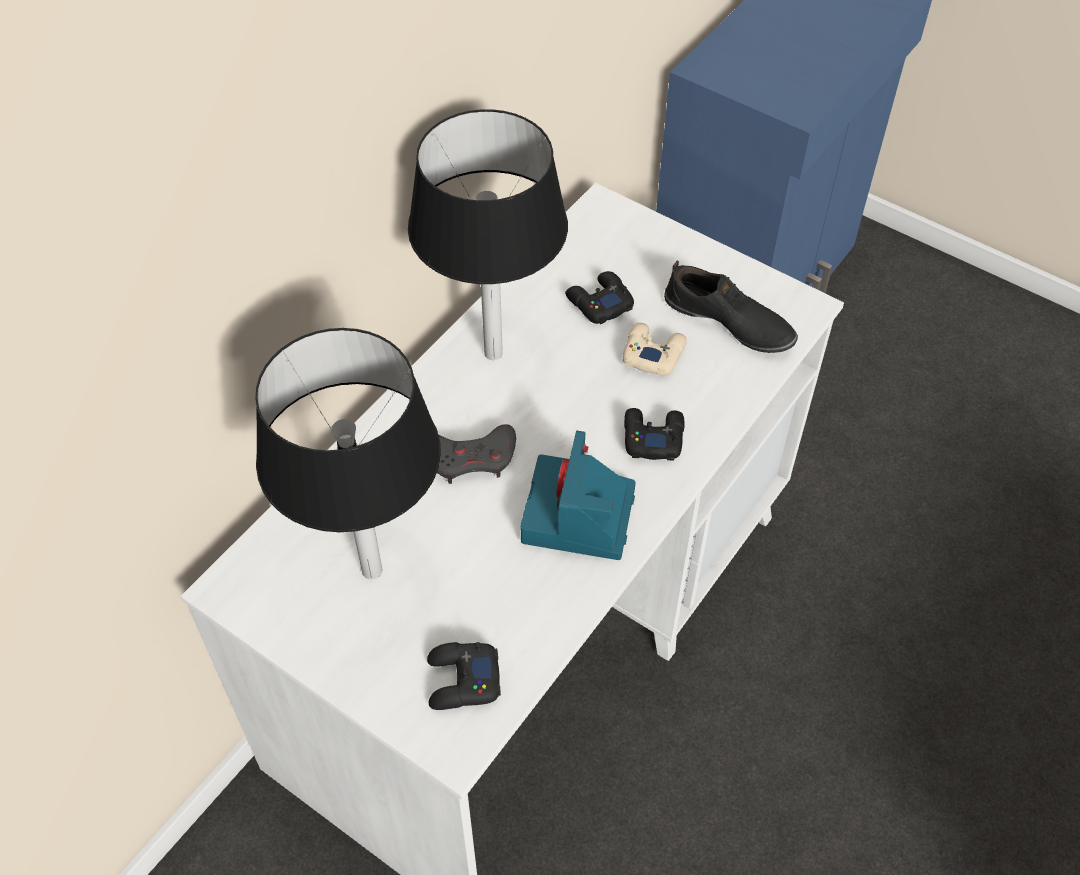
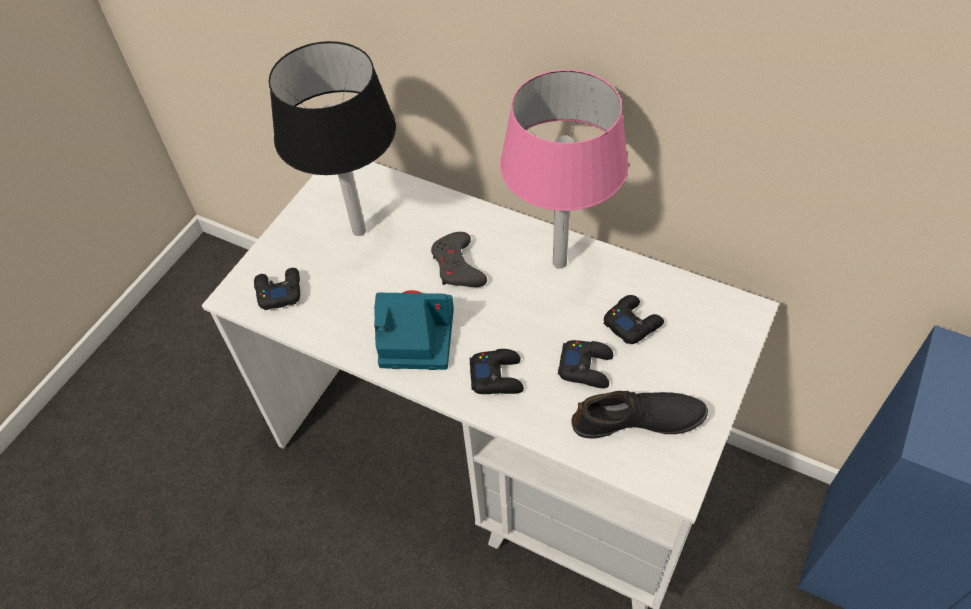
camera: 85 degrees right, 0 degrees up
black table lamp [408,109,568,360] -> pink table lamp [500,70,629,269]
beige game controller [623,323,687,377] -> black game controller [558,340,613,388]
black shoe [664,260,798,353] -> black shoe turned 120 degrees counterclockwise [571,391,708,439]

